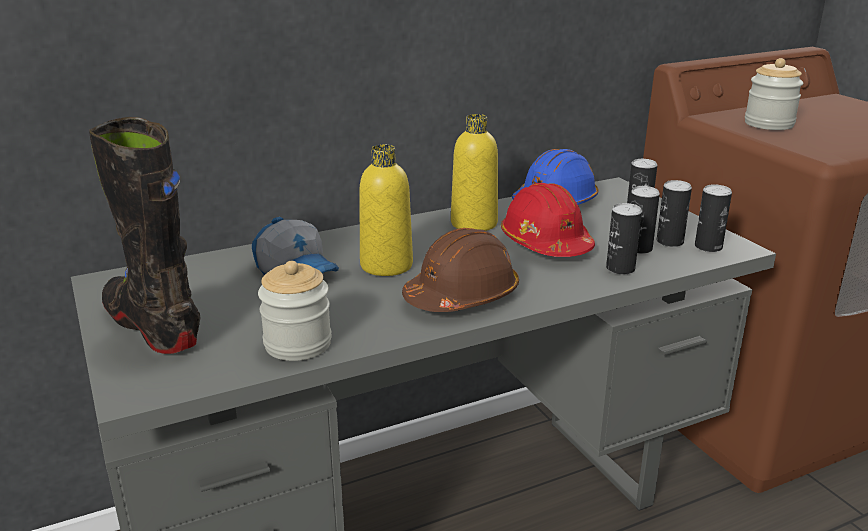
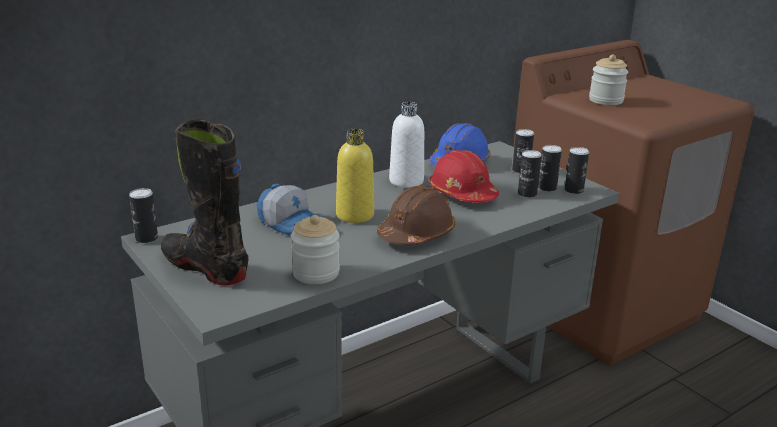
camera: 10 degrees left, 0 degrees up
yellow bottle [451,114,498,231] -> white bottle [389,102,424,187]
can [606,203,642,274] -> can moved to [129,188,158,243]

